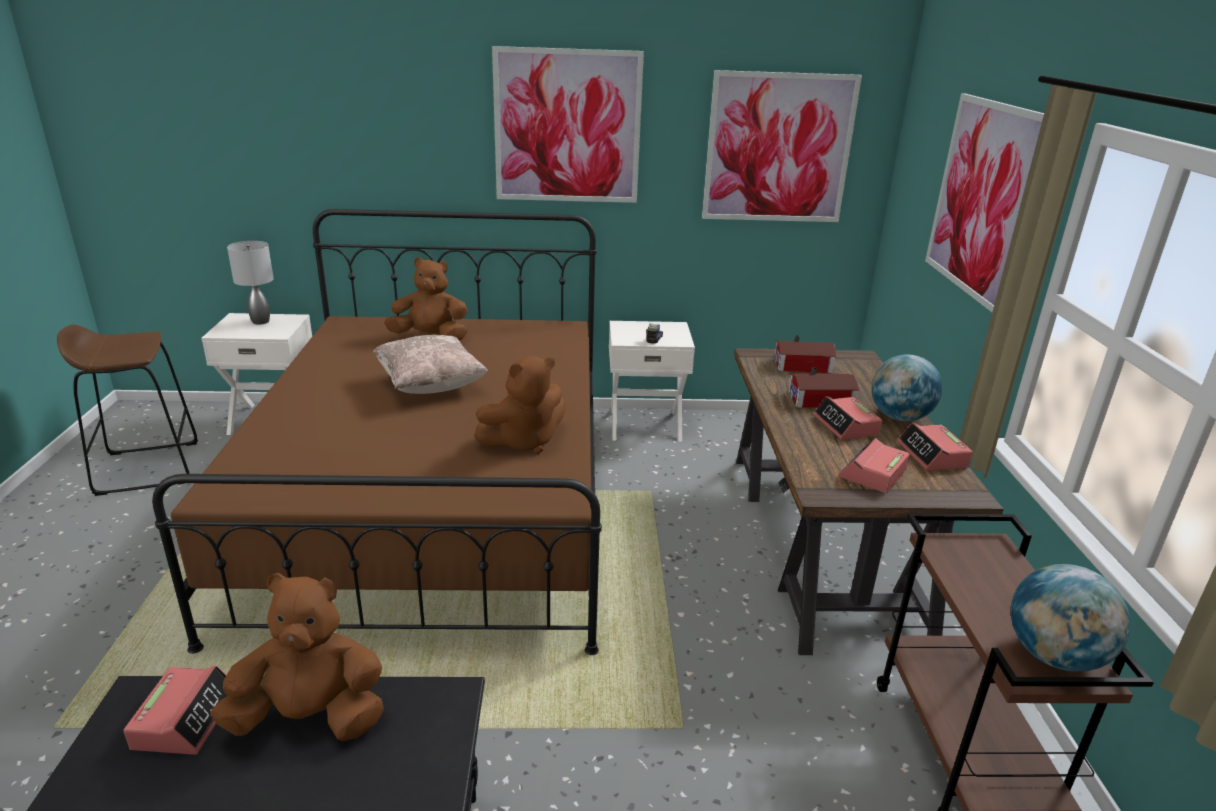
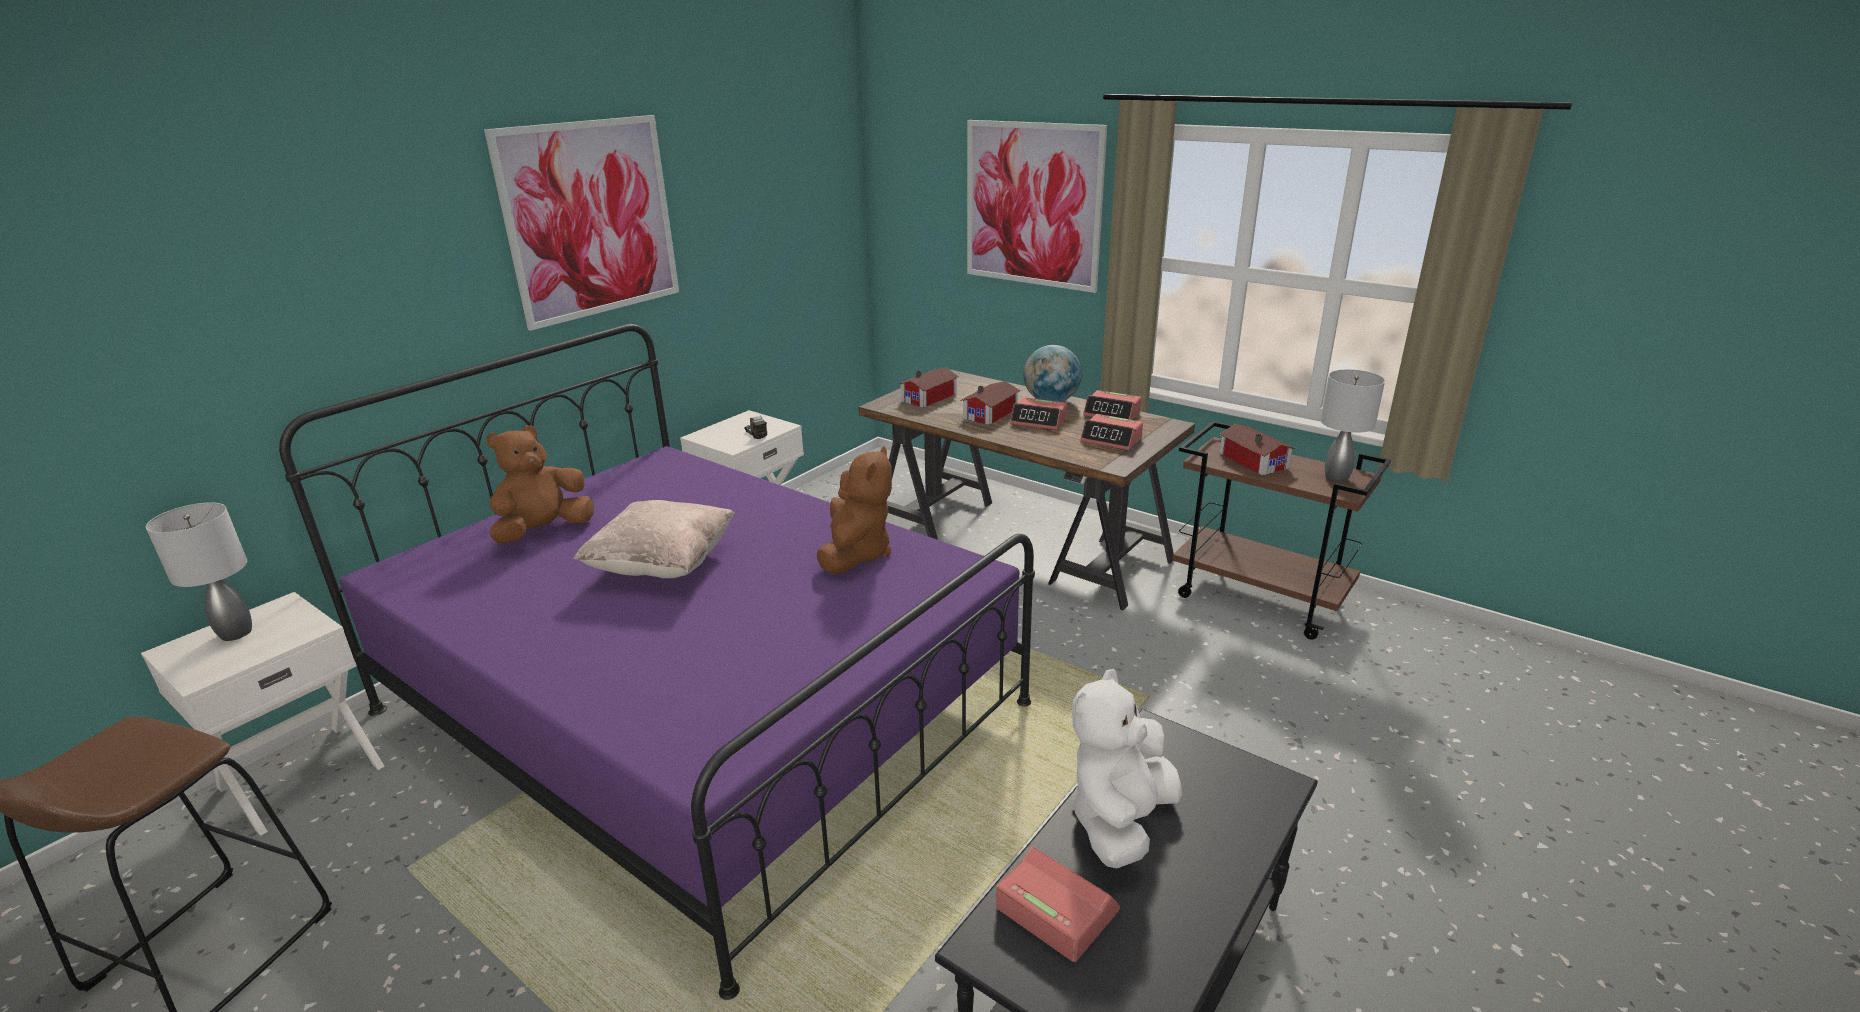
camera: 50 degrees left, 0 degrees up
brown bed [152,209,602,655] -> purple bed [279,324,1035,1000]
brown plush toy [210,573,384,741] -> white plush toy [1072,669,1182,868]
picture [702,70,862,222] -> none
alarm clock [839,438,910,493] -> alarm clock turned 45 degrees counterclockwise [1080,414,1143,450]
globe [1010,564,1131,672] -> grey table lamp [1320,369,1385,482]
none -> toy house [1219,424,1296,475]

